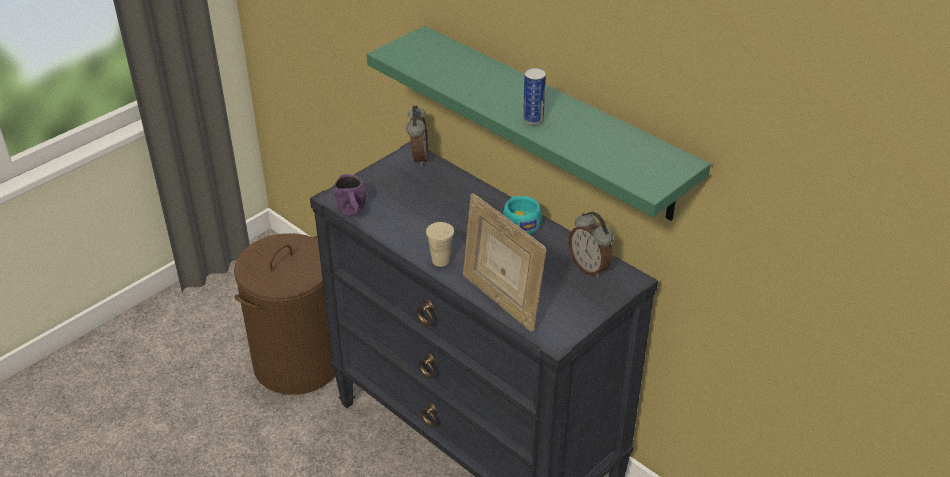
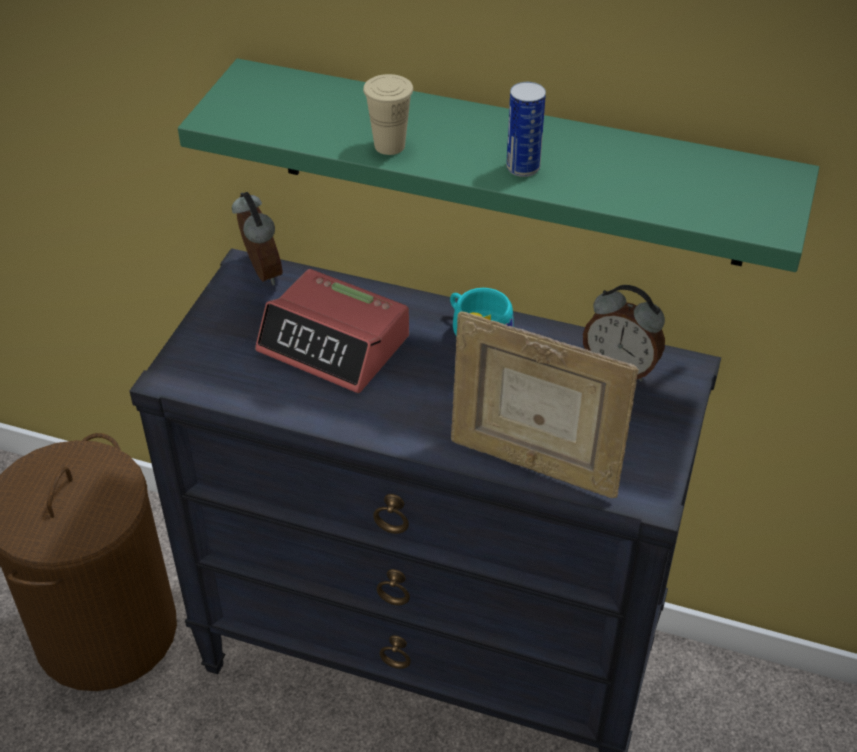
camera: 25 degrees left, 5 degrees up
purple mug [333,174,366,215] -> none
beige cup [426,222,454,267] -> beige cup moved to [363,74,413,155]
none -> alarm clock [255,269,409,393]

